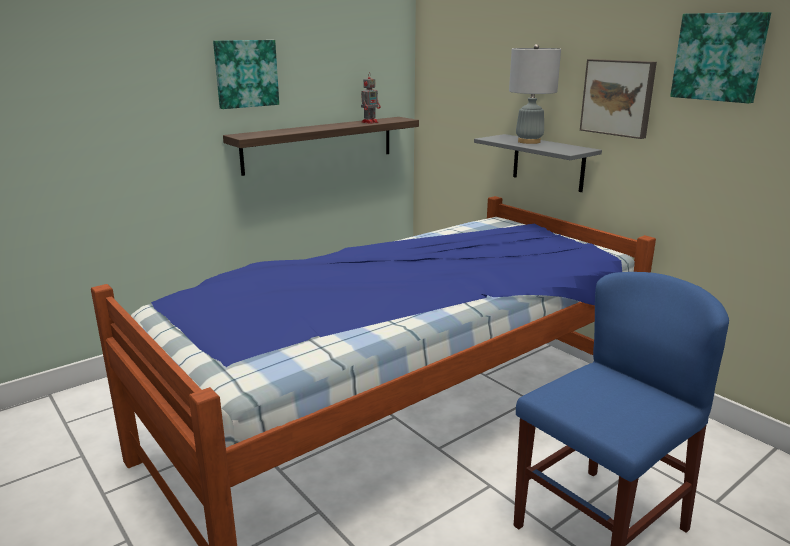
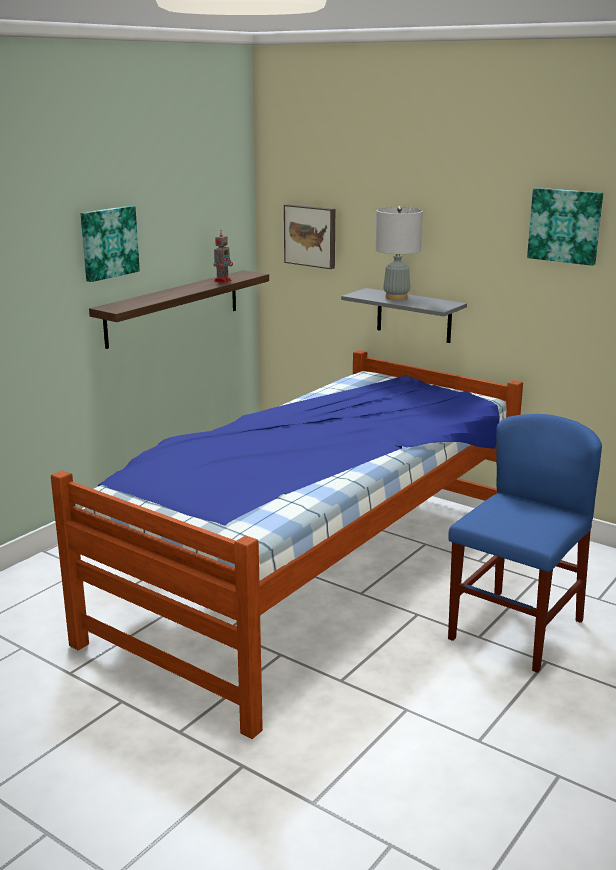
camera: 15 degrees left, 0 degrees up
picture [580,59,657,139] -> picture moved to [284,204,335,269]

